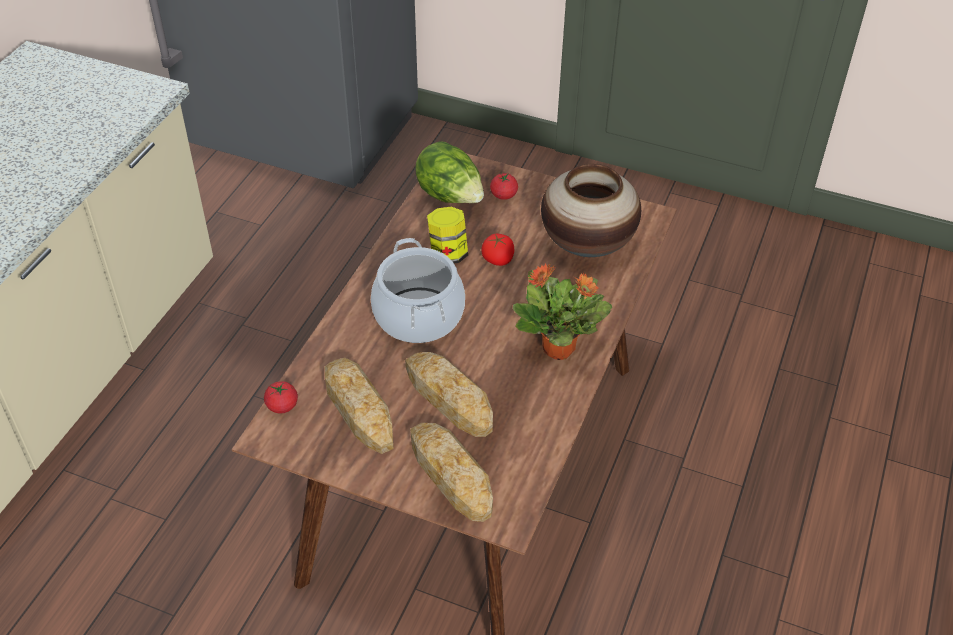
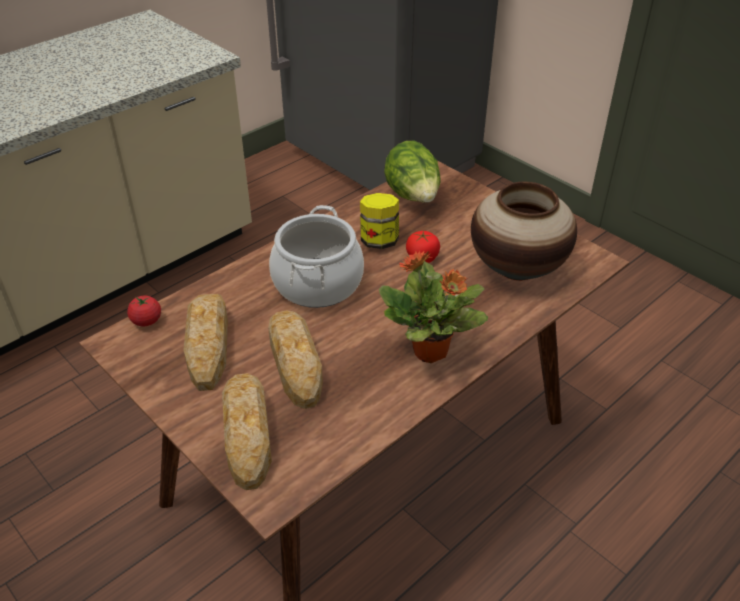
camera: 25 degrees right, 5 degrees down
tomato [490,173,518,200] -> none

